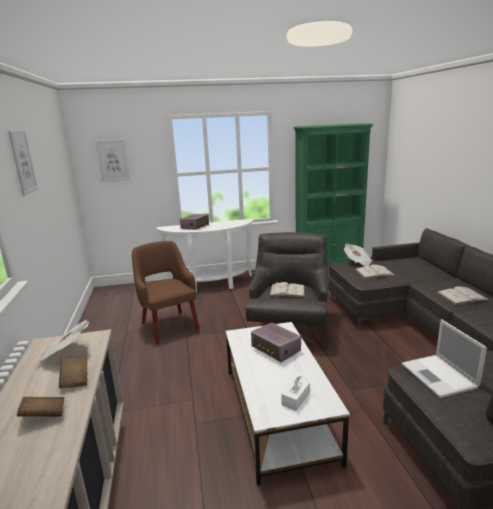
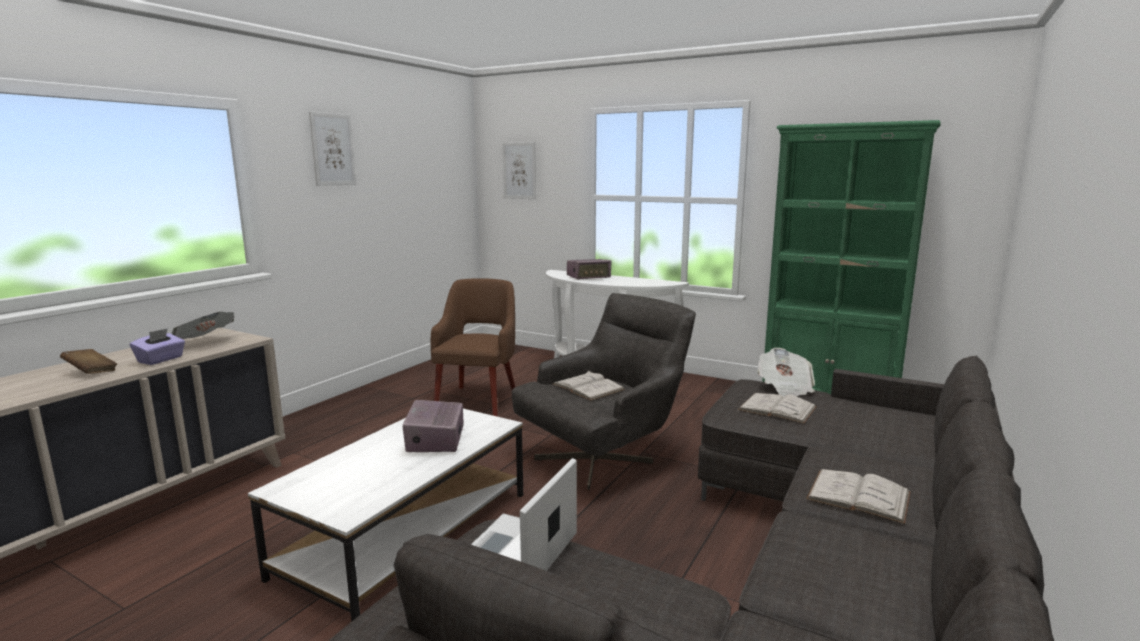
camera: 40 degrees right, 5 degrees down
brown book [59,355,88,389] -> purple tissue box [130,328,185,365]
white tissue box [281,376,310,411] -> none

